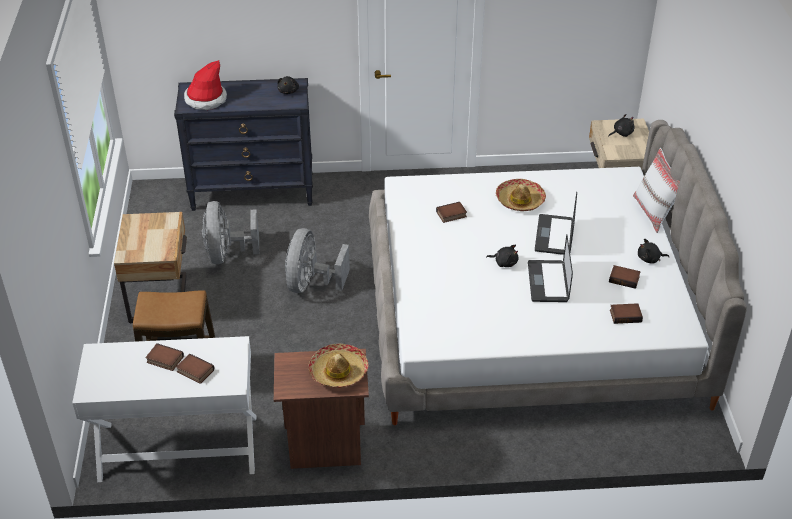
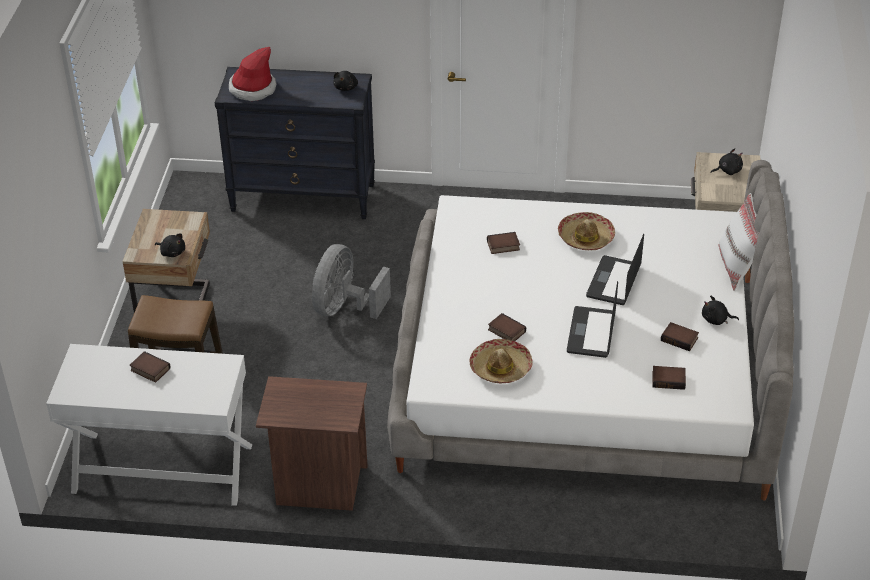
camera: 10 degrees right, 0 degrees up
book [176,354,214,384] -> book moved to [488,313,526,341]
grey fan [202,201,259,264] -> none
hat [308,344,368,388] -> hat moved to [469,339,533,384]
black plush toy [486,245,519,267] -> black plush toy moved to [155,233,185,257]

